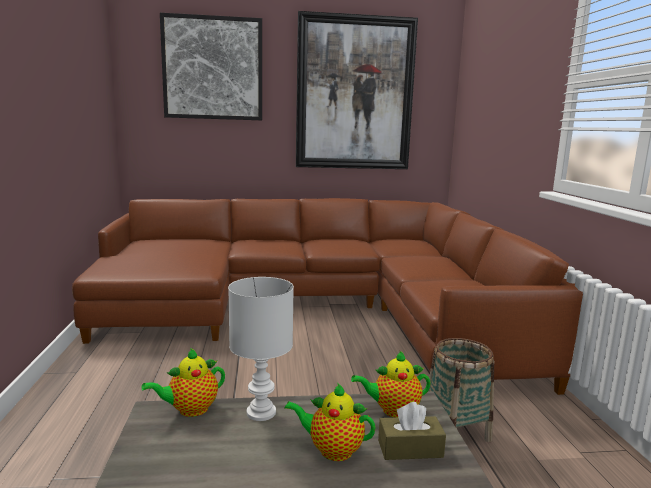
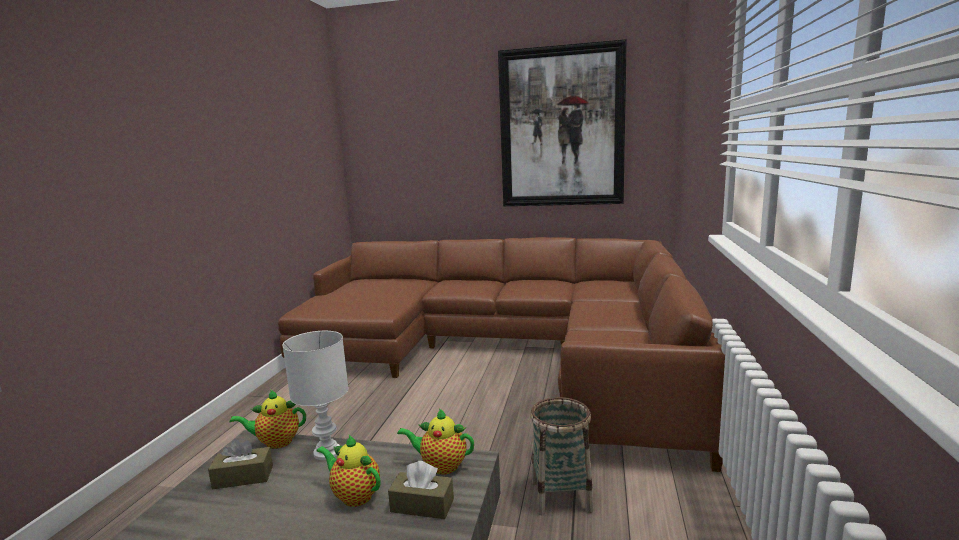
camera: 20 degrees right, 0 degrees up
picture [160,13,262,120] -> none
none -> brown tissue box [208,439,273,489]

